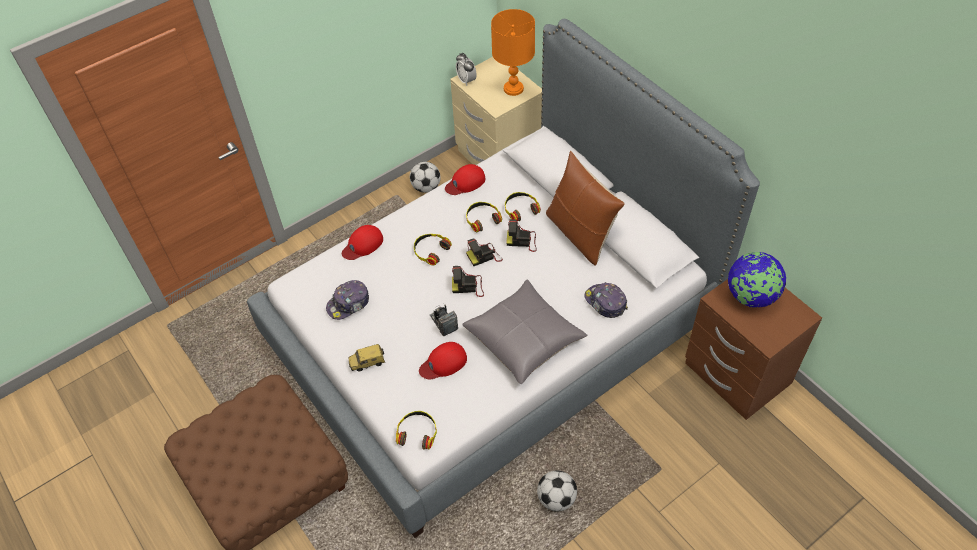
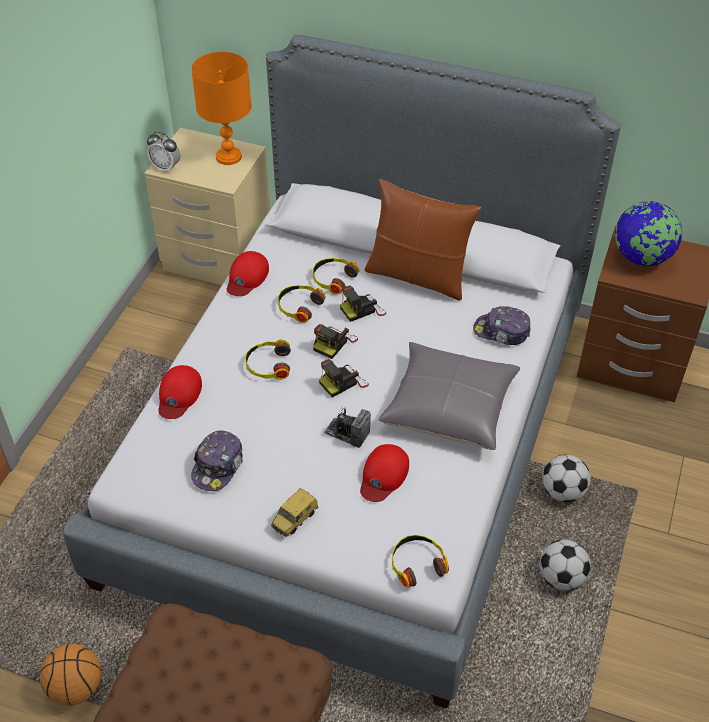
camera: 35 degrees left, 5 degrees down
football [410,162,441,193] -> football moved to [542,455,591,502]
none -> basketball [40,644,101,706]

